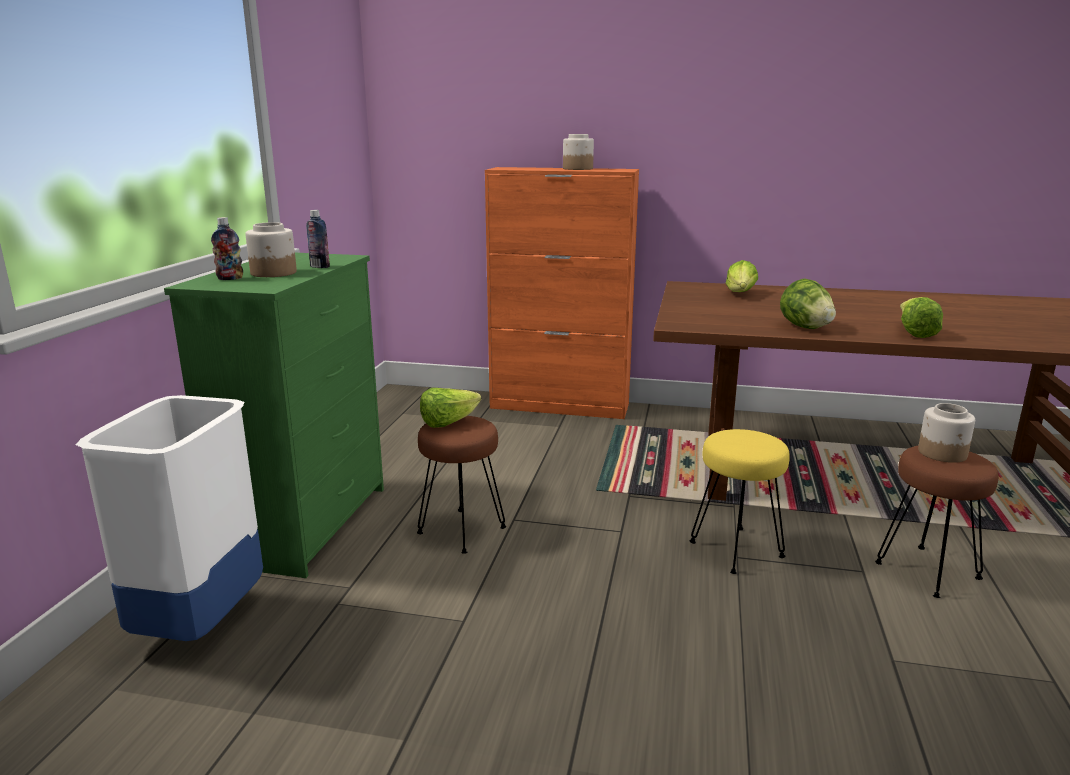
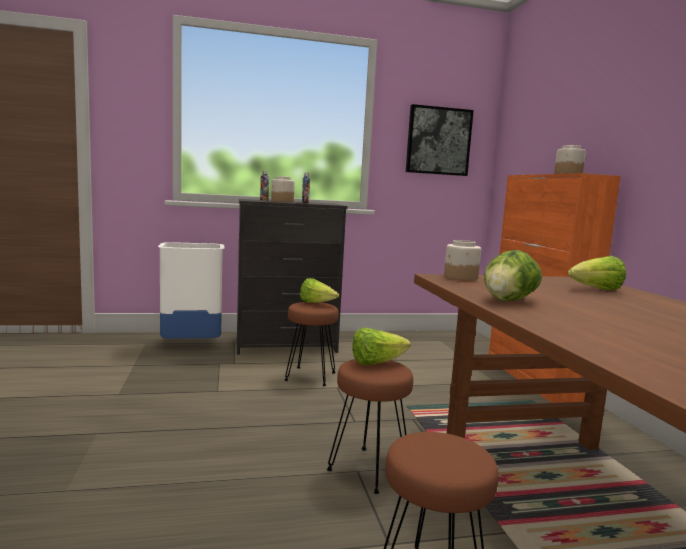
camera: 65 degrees right, 10 degrees down
green dresser [164,253,384,578] -> black dresser [237,199,348,354]
yellow stool [690,429,790,574] -> brown stool [327,359,413,494]
lettuce [900,297,943,338] -> lettuce moved to [352,327,411,365]
jar [918,403,975,463] -> jar moved to [444,240,481,281]
none -> picture [406,104,474,176]

